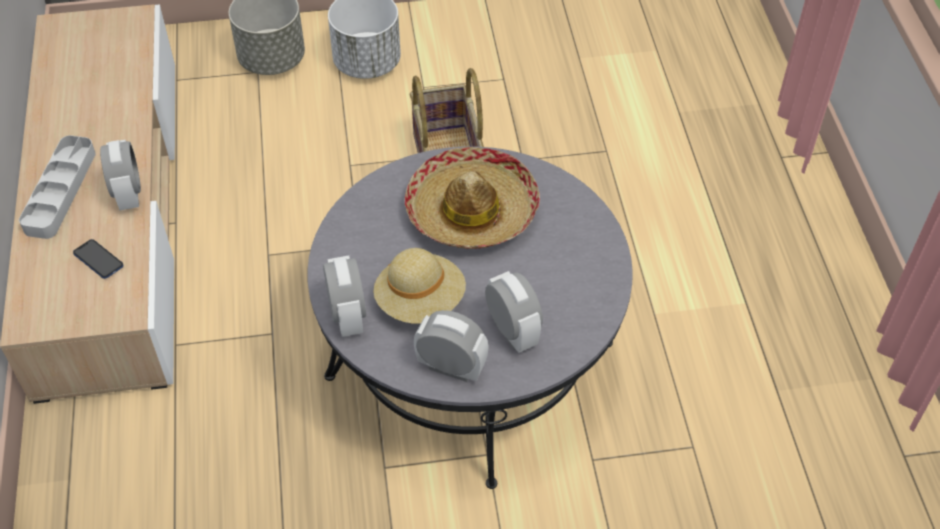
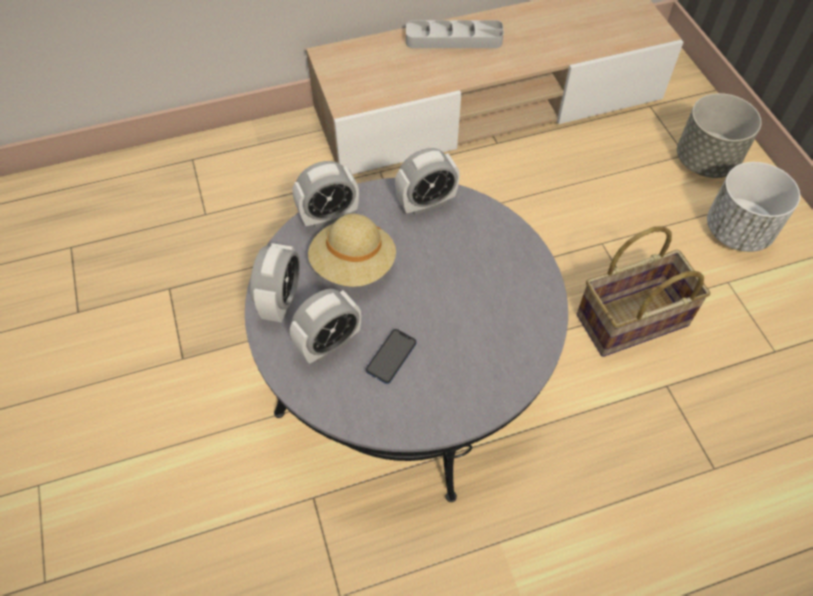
camera: 80 degrees right, 5 degrees up
phone [73,239,123,279] -> phone moved to [366,329,416,384]
alarm clock [100,140,141,210] -> alarm clock moved to [395,148,460,215]
hat [405,147,540,249] -> none

